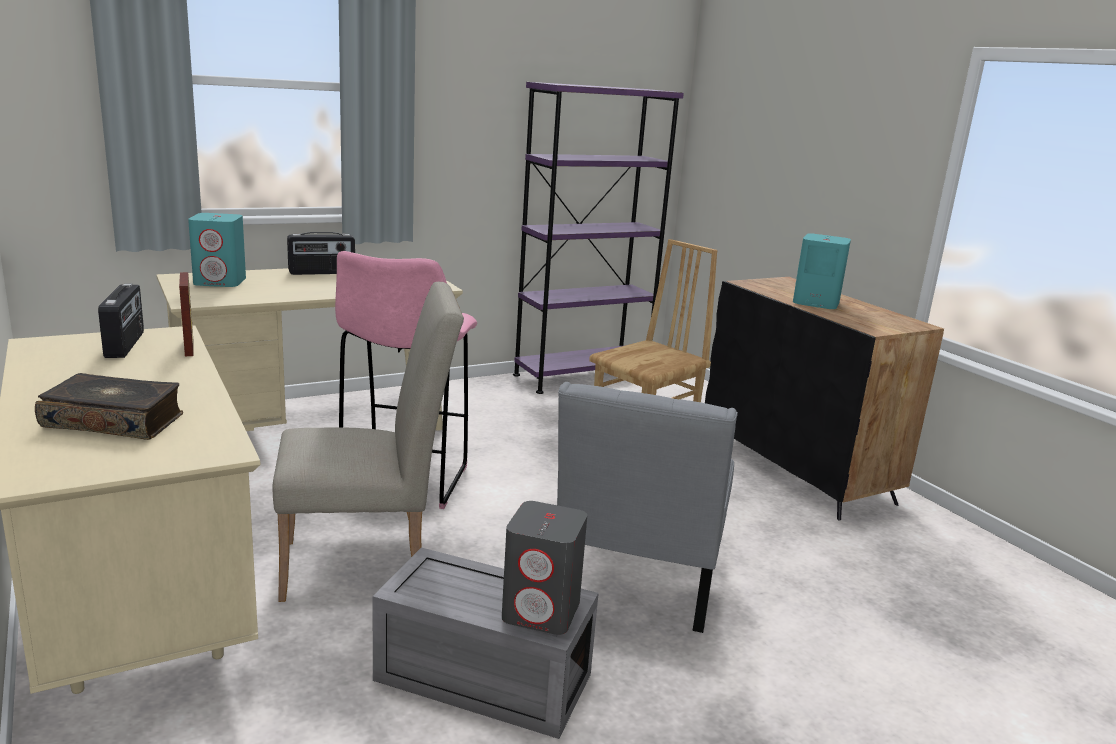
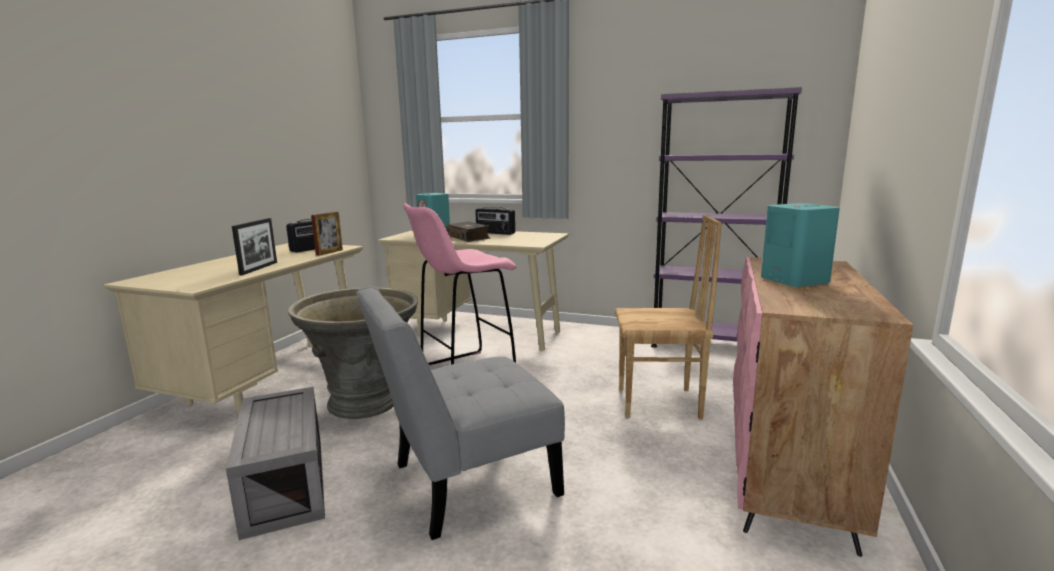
camera: 50 degrees right, 5 degrees down
book [35,373,183,440] -> book moved to [445,221,490,242]
beige chair [273,282,464,602] -> grey planter [288,287,418,419]
grey speaker [502,501,587,635] -> none
black cabinet [705,277,944,521] -> pink cabinet [733,257,913,557]
none -> picture frame [232,218,277,275]

